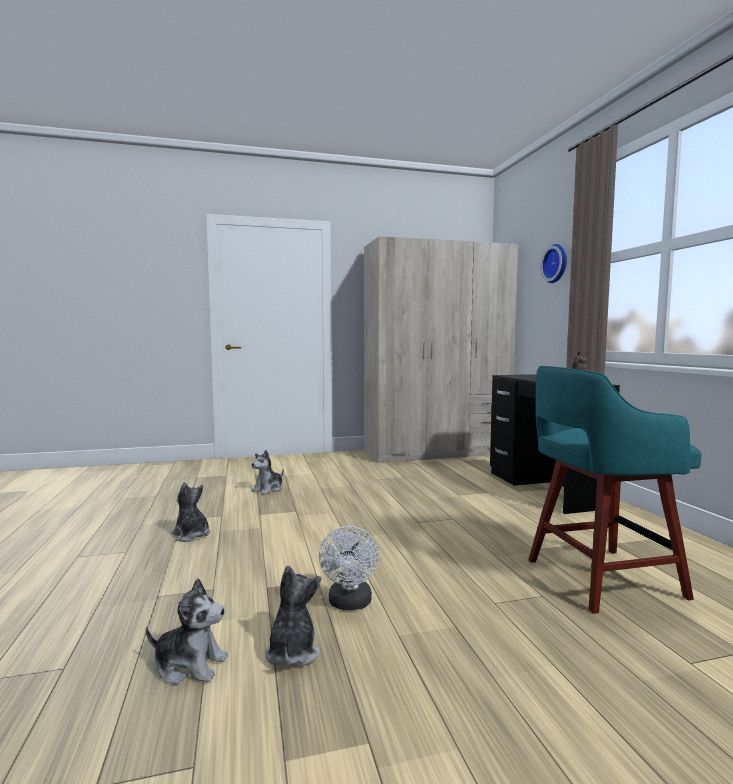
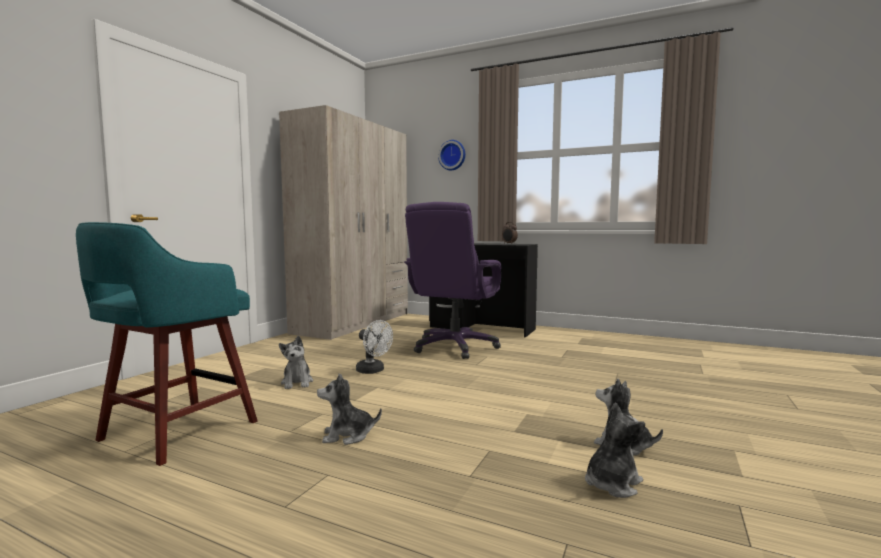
camera: 50 degrees left, 0 degrees up
white fan [319,526,379,610] -> white fan moved to [356,320,393,374]
turquoise stool [528,366,702,614] -> turquoise stool moved to [76,222,258,466]
none -> purple office chair [404,202,502,359]

